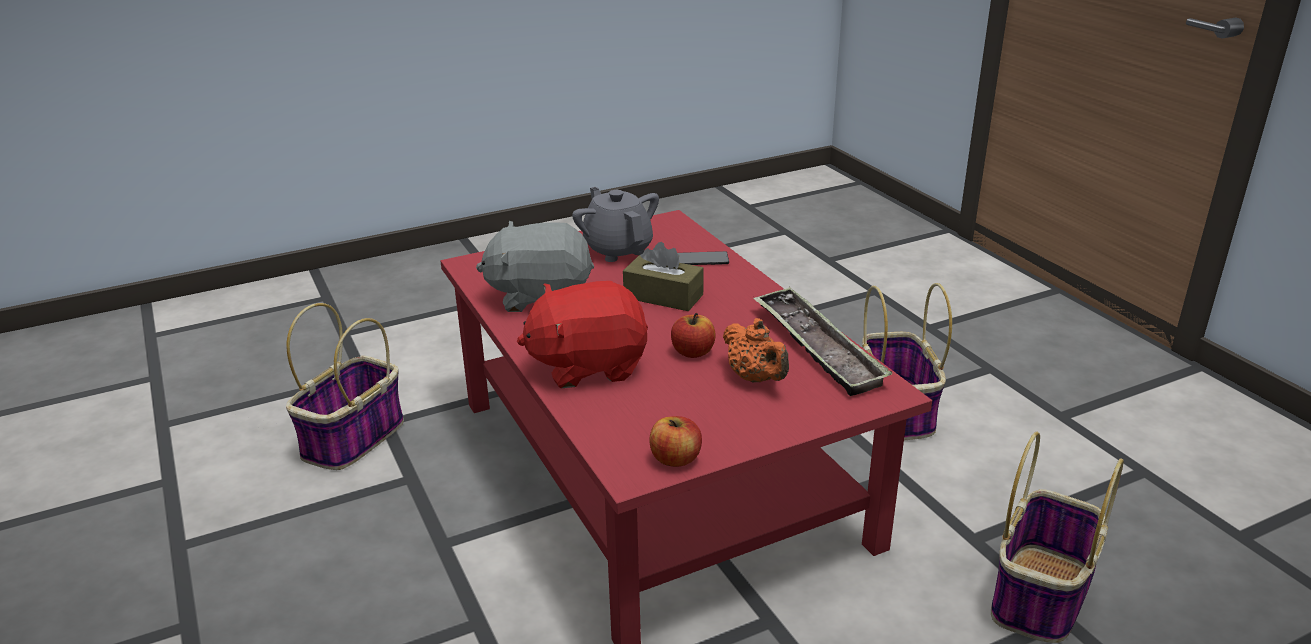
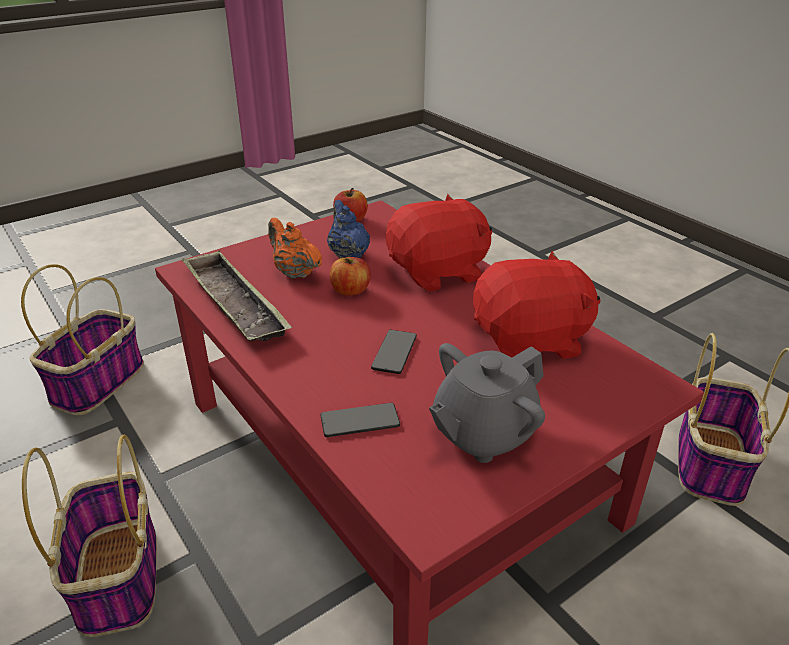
camera: 170 degrees right, 5 degrees up
grey plush toy [476,221,594,312] -> red plush toy [473,251,601,359]
grey teapot [572,187,659,262] -> grey teapot turned 90 degrees clockwise [429,343,545,463]
brown tissue box [623,242,704,311] -> phone [371,330,417,374]
none -> blue teapot [327,200,370,258]

